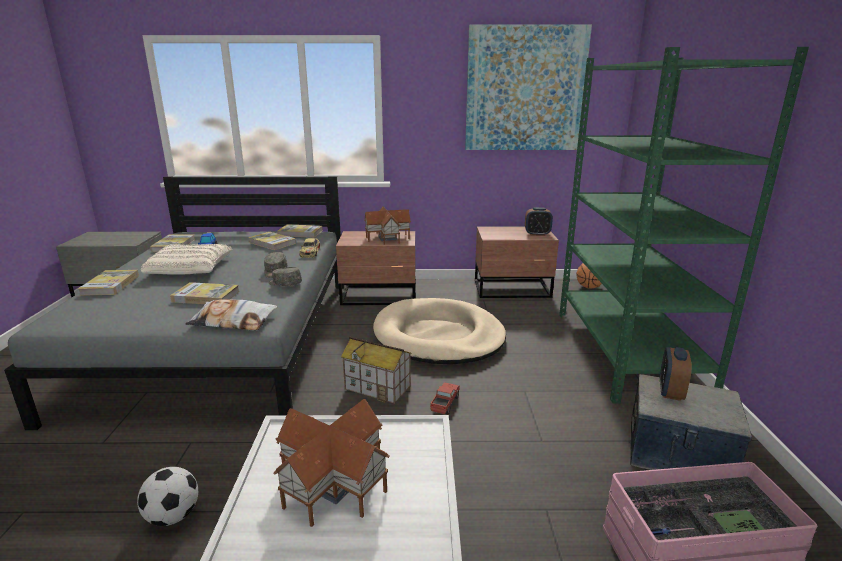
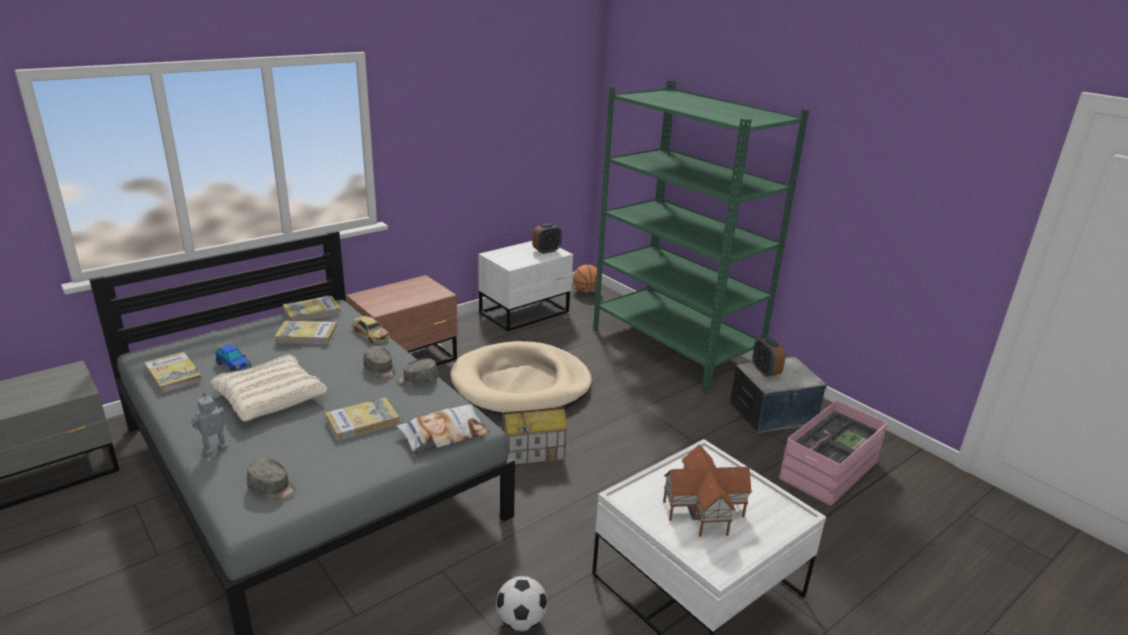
camera: 40 degrees left, 5 degrees up
book [78,270,139,296] -> toy robot [191,393,228,456]
toy house [364,206,411,245] -> none
toy truck [430,382,460,415] -> none
picture [465,24,592,150] -> none
brown nightstand [475,227,559,298] -> white nightstand [478,241,573,331]
none -> grey cap [247,458,296,500]

